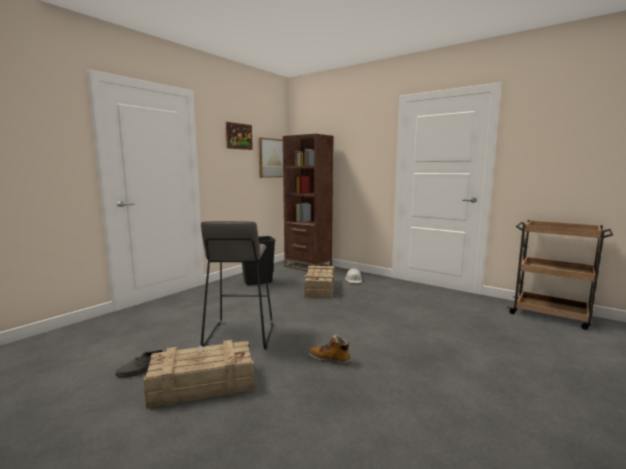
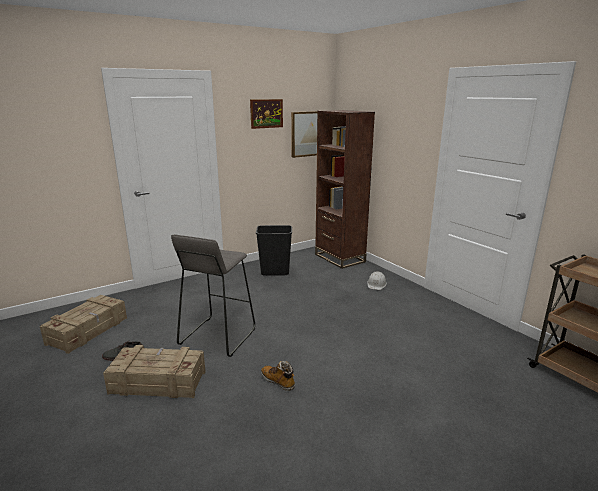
camera: 20 degrees right, 10 degrees up
crate [304,266,335,299] -> crate moved to [40,295,127,354]

